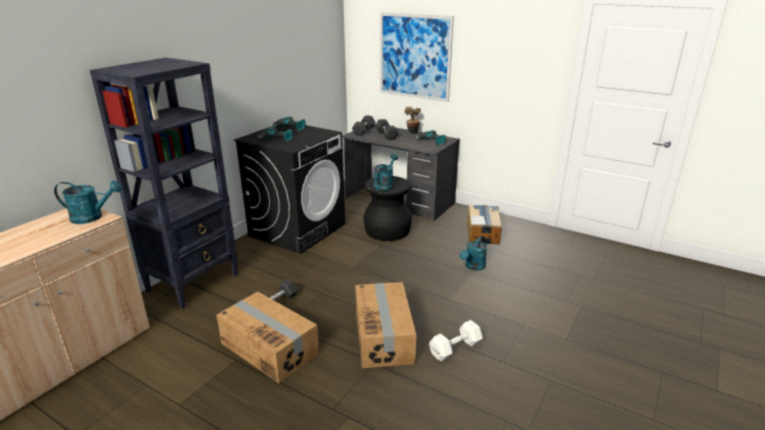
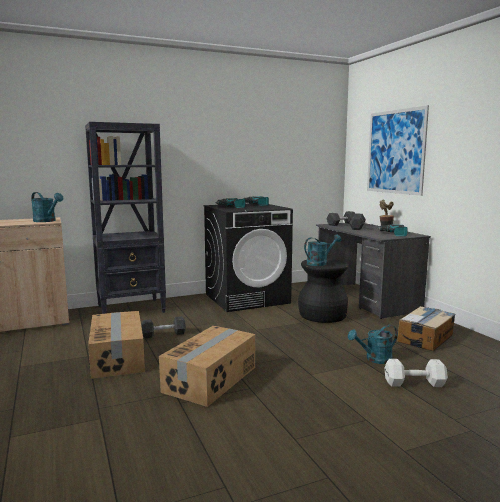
camera: 35 degrees right, 15 degrees down
white dumbbell [429,320,483,361] -> white dumbbell moved to [385,359,448,387]

